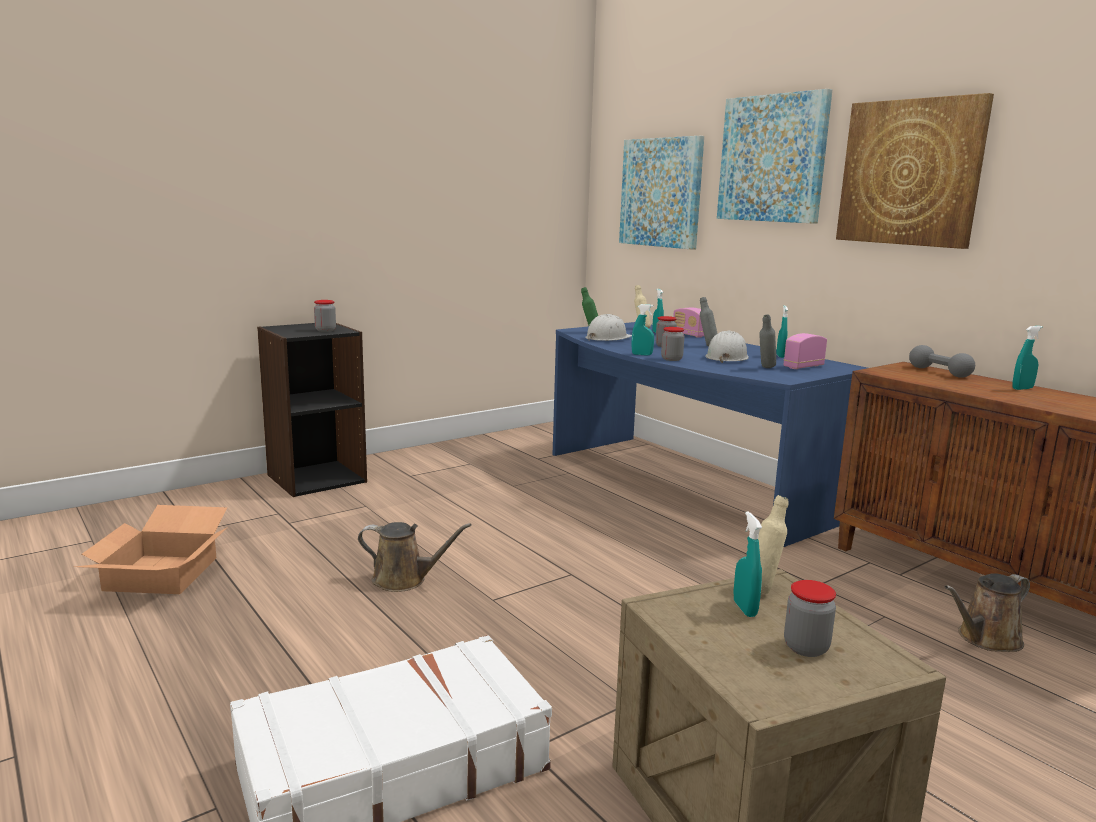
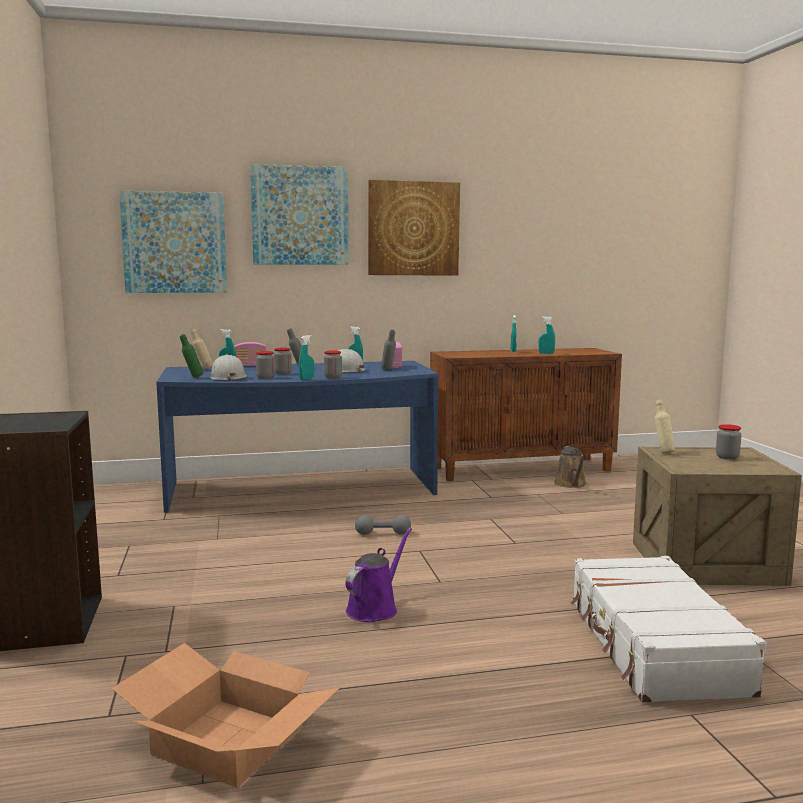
camera: 65 degrees left, 5 degrees down
jar [314,300,336,332] -> jar moved to [256,351,275,379]
brown watering can [358,522,472,592] -> purple watering can [345,528,412,622]
turquoise spray bottle [734,511,762,617] -> turquoise spray bottle moved to [539,316,555,354]
grey dumbbell [909,345,975,378] -> grey dumbbell moved to [355,515,411,535]

